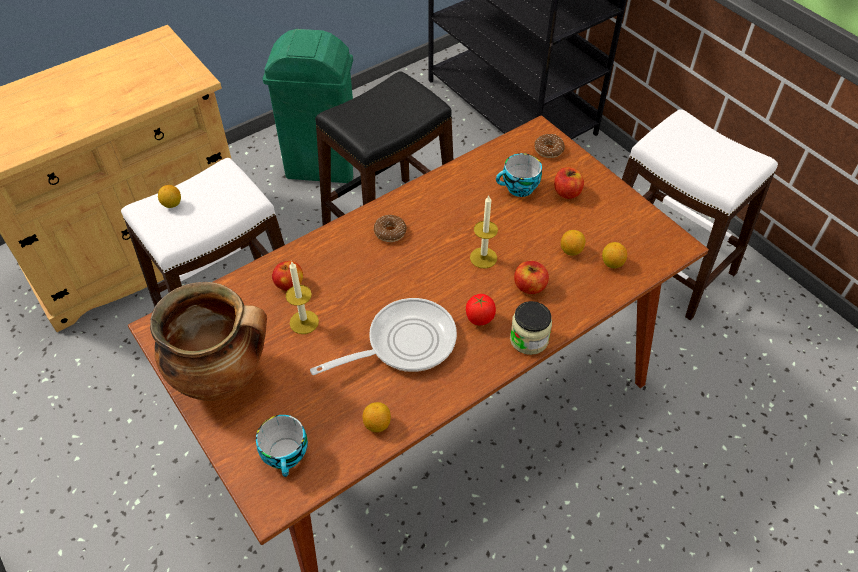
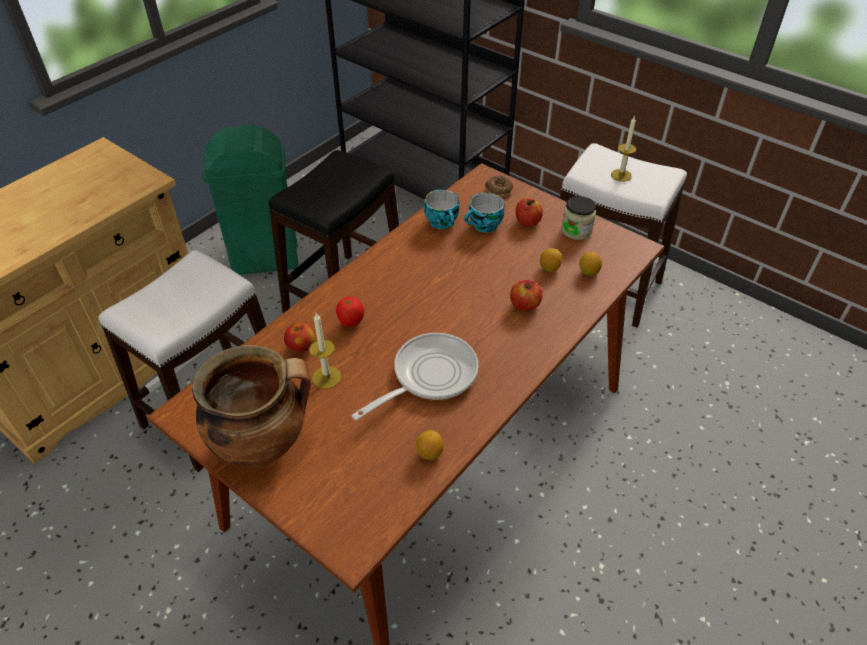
camera: 15 degrees left, 5 degrees down
lemon [158,185,181,208] -> none
cup [256,415,308,477] -> cup moved to [424,189,460,229]
donut [374,215,407,242] -> none
tomato [466,294,496,325] -> tomato moved to [336,297,364,327]
candle [470,196,498,269] -> candle moved to [611,117,637,182]
jar [510,301,552,355] -> jar moved to [561,196,596,240]

